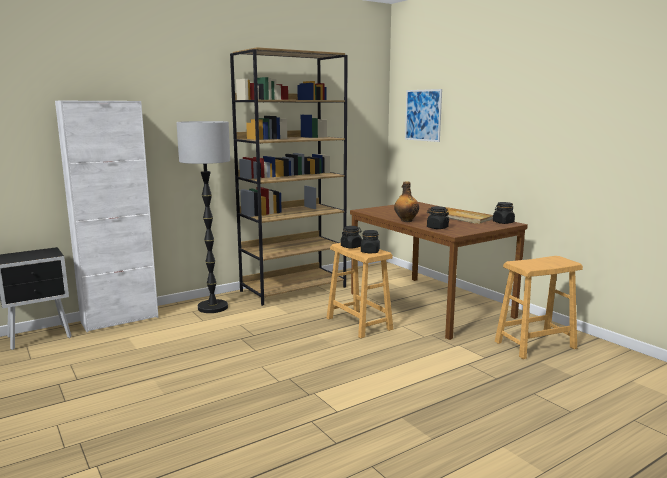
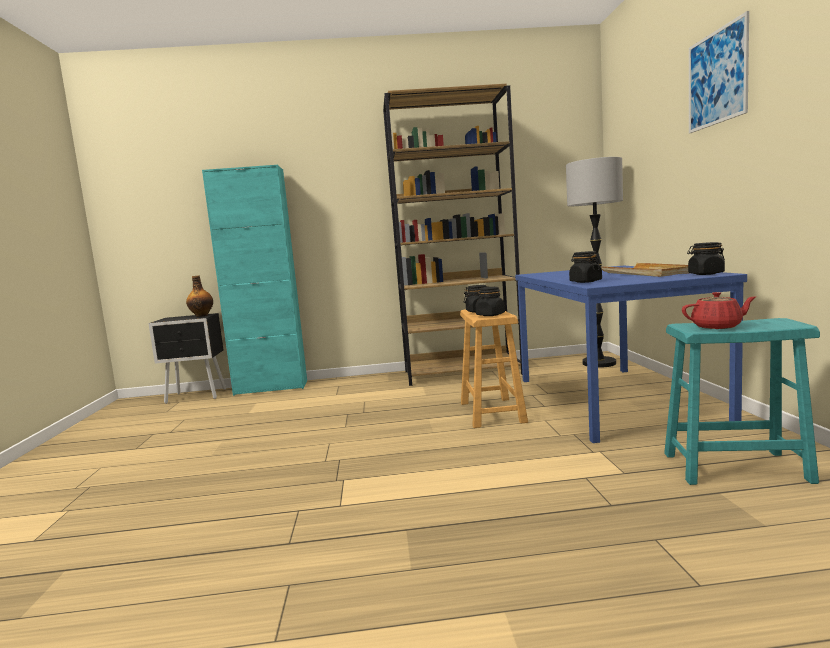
camera: 30 degrees right, 5 degrees down
white cabinet [55,100,158,332] -> turquoise cabinet [202,165,307,396]
floor lamp [176,121,230,313] -> floor lamp moved to [566,157,623,368]
brown dining table [350,202,528,340] -> blue dining table [515,266,747,443]
bottle [394,181,419,222] -> bottle moved to [186,275,213,317]
picture [405,89,442,142] -> picture moved to [689,11,749,133]
brown stool [495,256,583,359] -> turquoise stool [664,318,820,485]
none -> red teapot [682,292,756,329]

